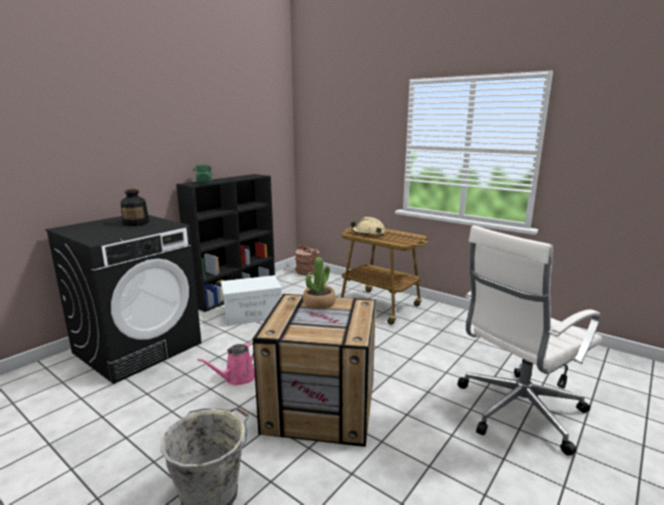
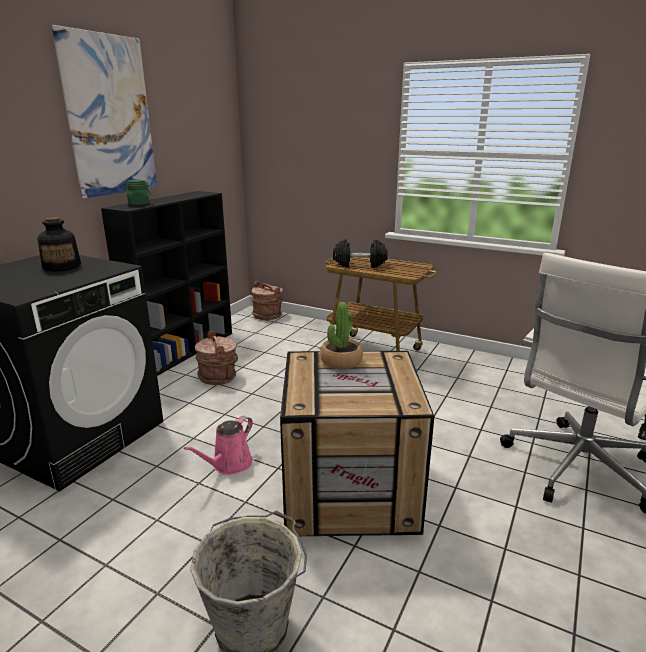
camera: 10 degrees left, 5 degrees up
white storage box [221,275,282,326] -> brown bucket [195,331,238,385]
beige hard hat [351,217,385,236] -> black dumbbell [333,239,388,268]
none -> picture [51,25,157,199]

